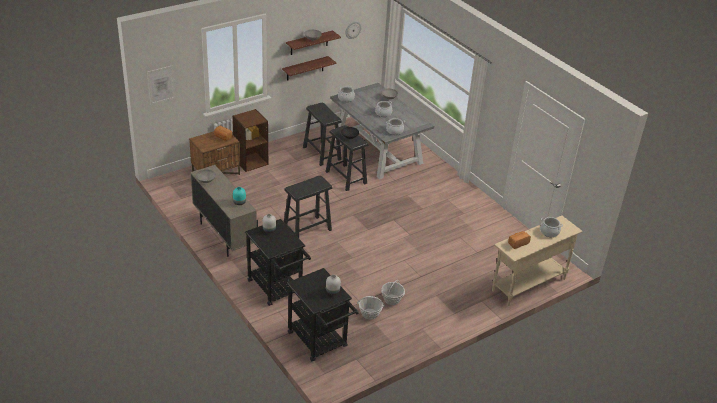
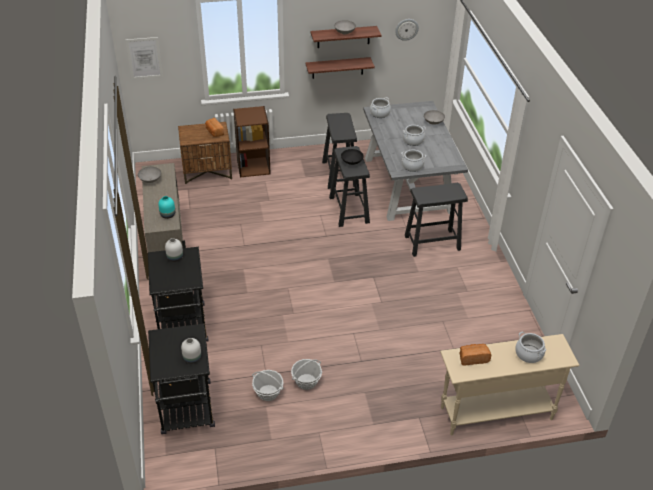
camera: 25 degrees right, 5 degrees up
black stool [284,176,332,238] -> black stool moved to [405,183,468,257]

